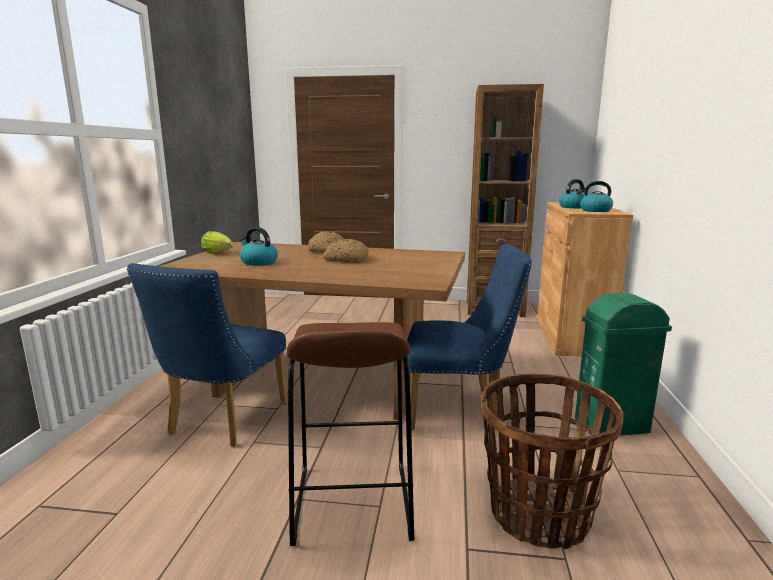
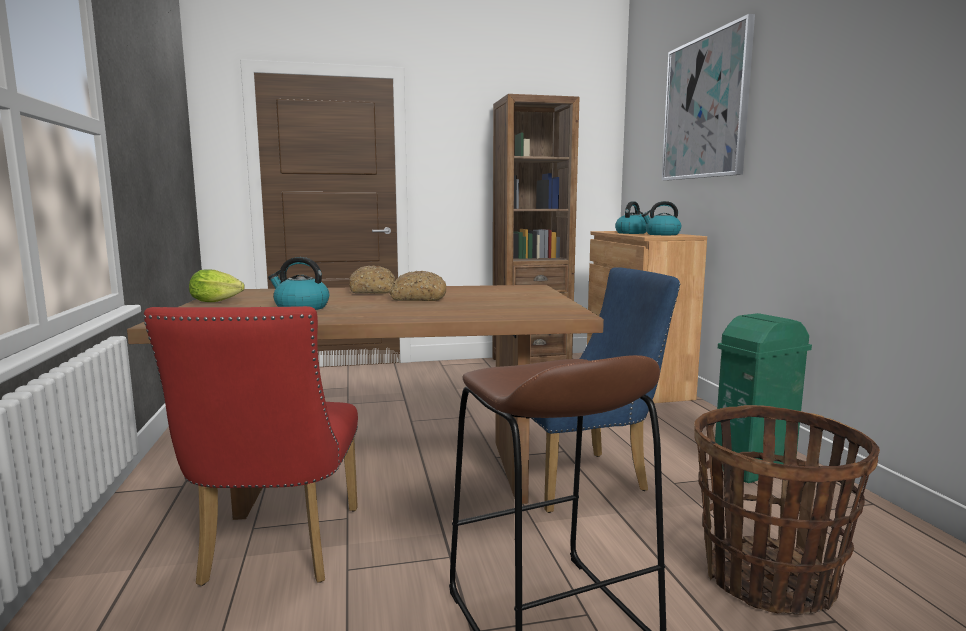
camera: 20 degrees left, 5 degrees down
blue chair [127,263,287,447] -> red chair [144,306,358,586]
none -> picture [662,14,755,181]

